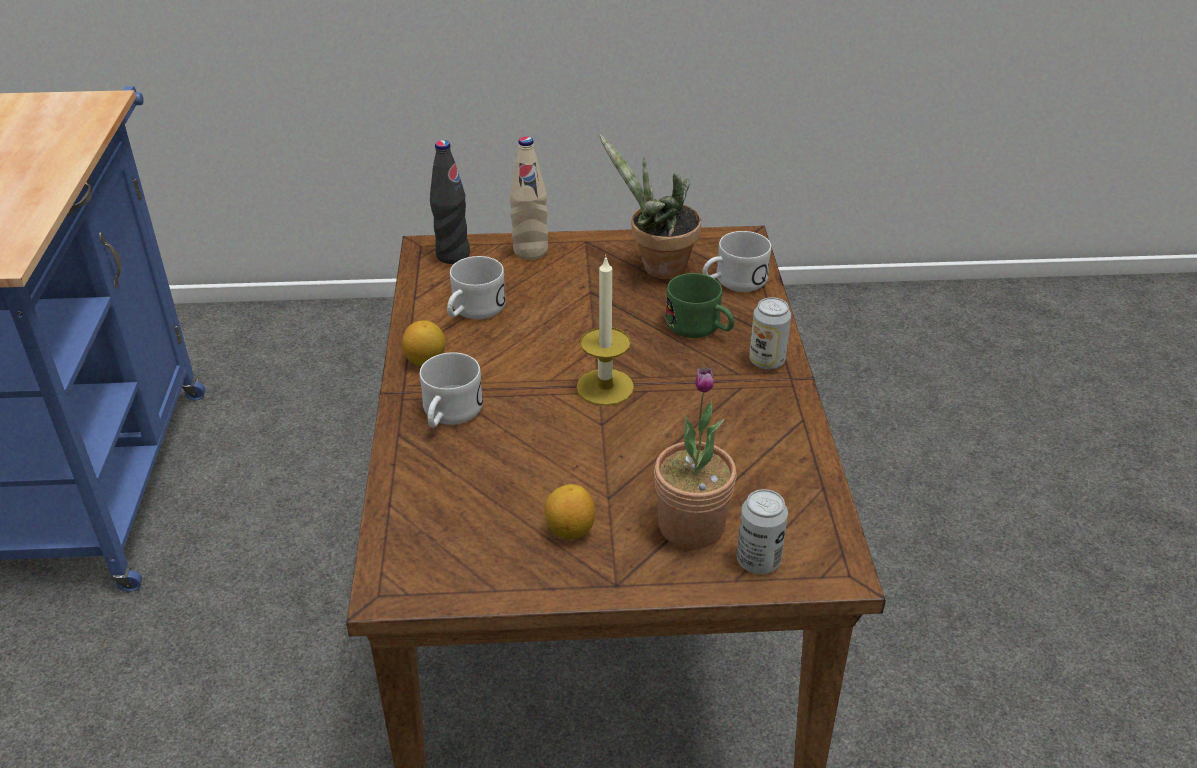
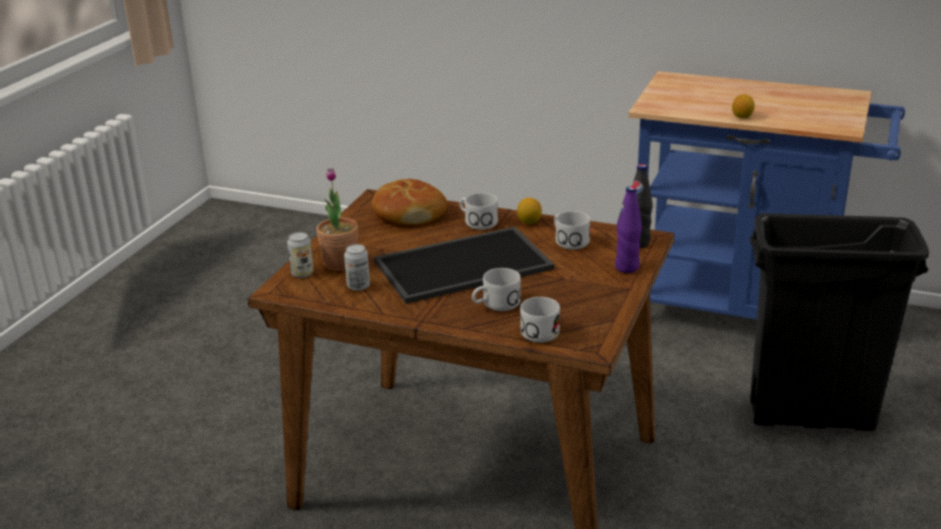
camera: 115 degrees right, 10 degrees down
beige bottle [510,136,548,260] -> purple bottle [615,186,642,273]
lemon [545,484,595,539] -> lemon moved to [732,94,755,118]
candle [576,255,634,406] -> tray [374,227,554,304]
potted plant [599,135,701,280] -> none
green mug [665,273,734,338] -> white mug [472,268,521,311]
can [749,297,791,370] -> can moved to [344,244,370,291]
none -> bread [372,179,447,225]
none -> black trash can [750,213,929,431]

